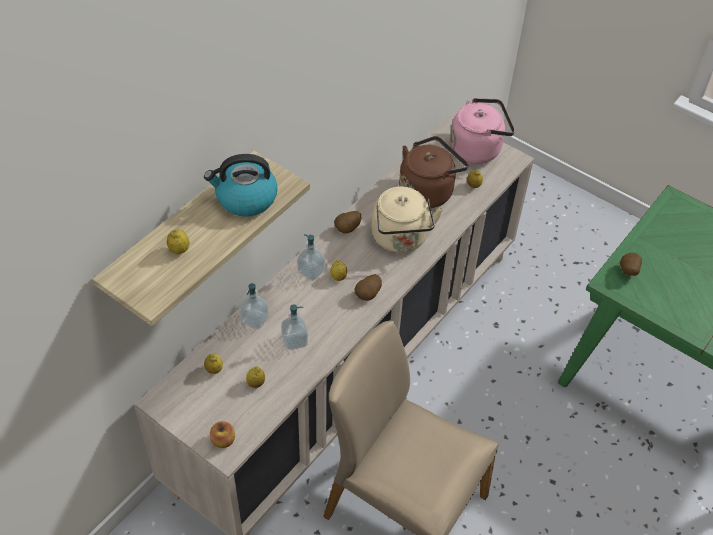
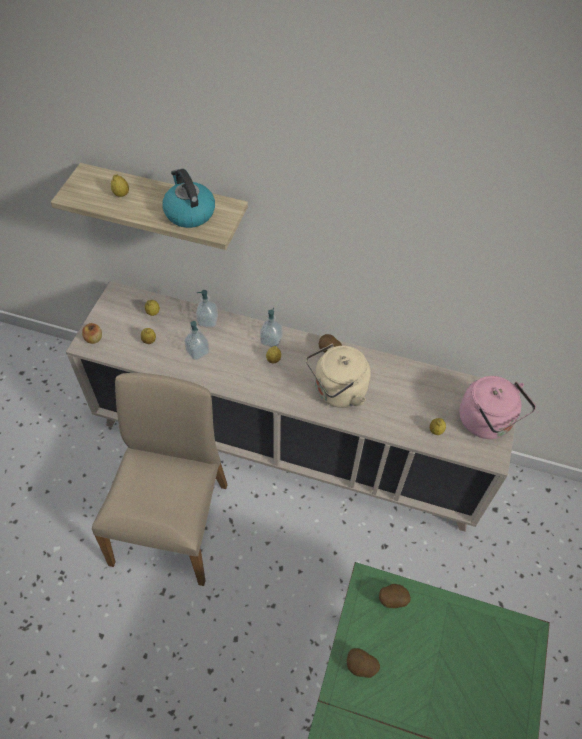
camera: 70 degrees right, 5 degrees up
potato [354,274,382,301] -> potato moved to [347,648,380,678]
brown kettle [399,136,469,208] -> none

